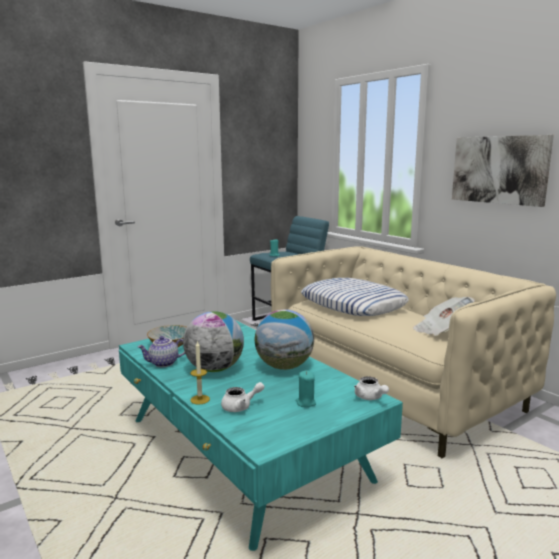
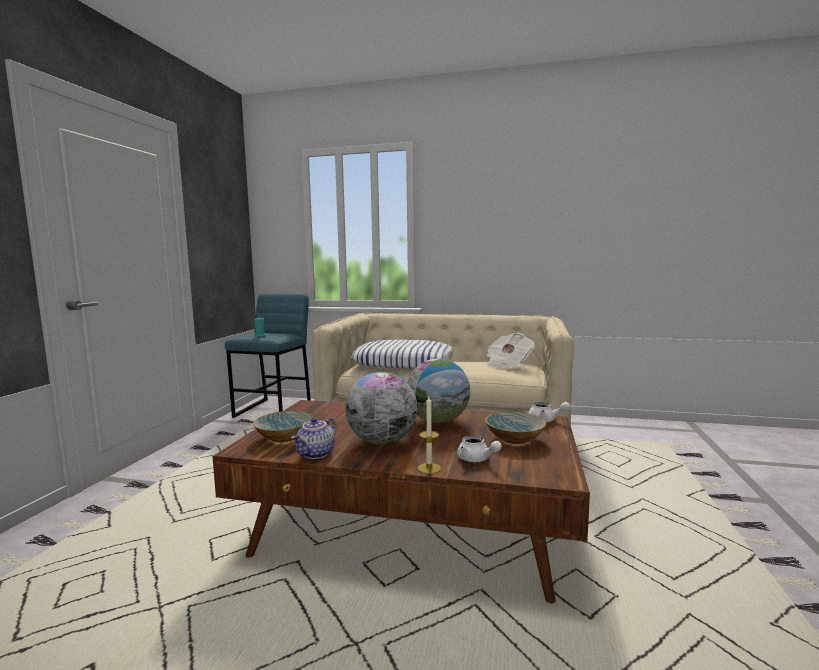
camera: 40 degrees left, 5 degrees down
turquoise coffee table [119,319,403,551] -> brown coffee table [212,400,590,603]
white teapot [221,382,265,412] -> white teapot turned 105 degrees clockwise [457,435,502,462]
turquoise candle [296,371,316,408] -> bowl [485,412,546,444]
picture [452,135,554,207] -> none

